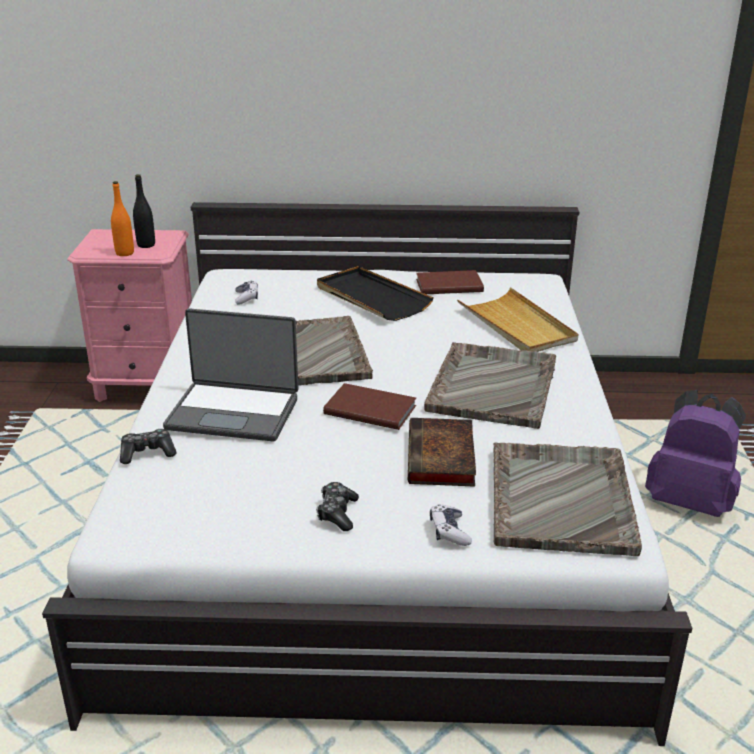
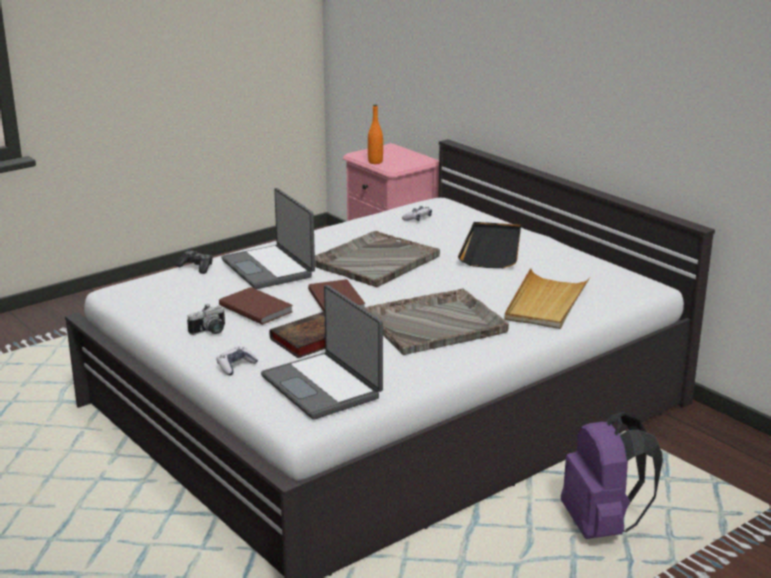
camera: 50 degrees right, 5 degrees down
black bottle [133,174,155,248] -> none
game controller [316,482,359,531] -> camera [187,304,225,335]
brown book [416,270,484,294] -> brown book moved to [219,287,293,325]
grey tray [493,443,642,556] -> laptop [261,285,383,420]

